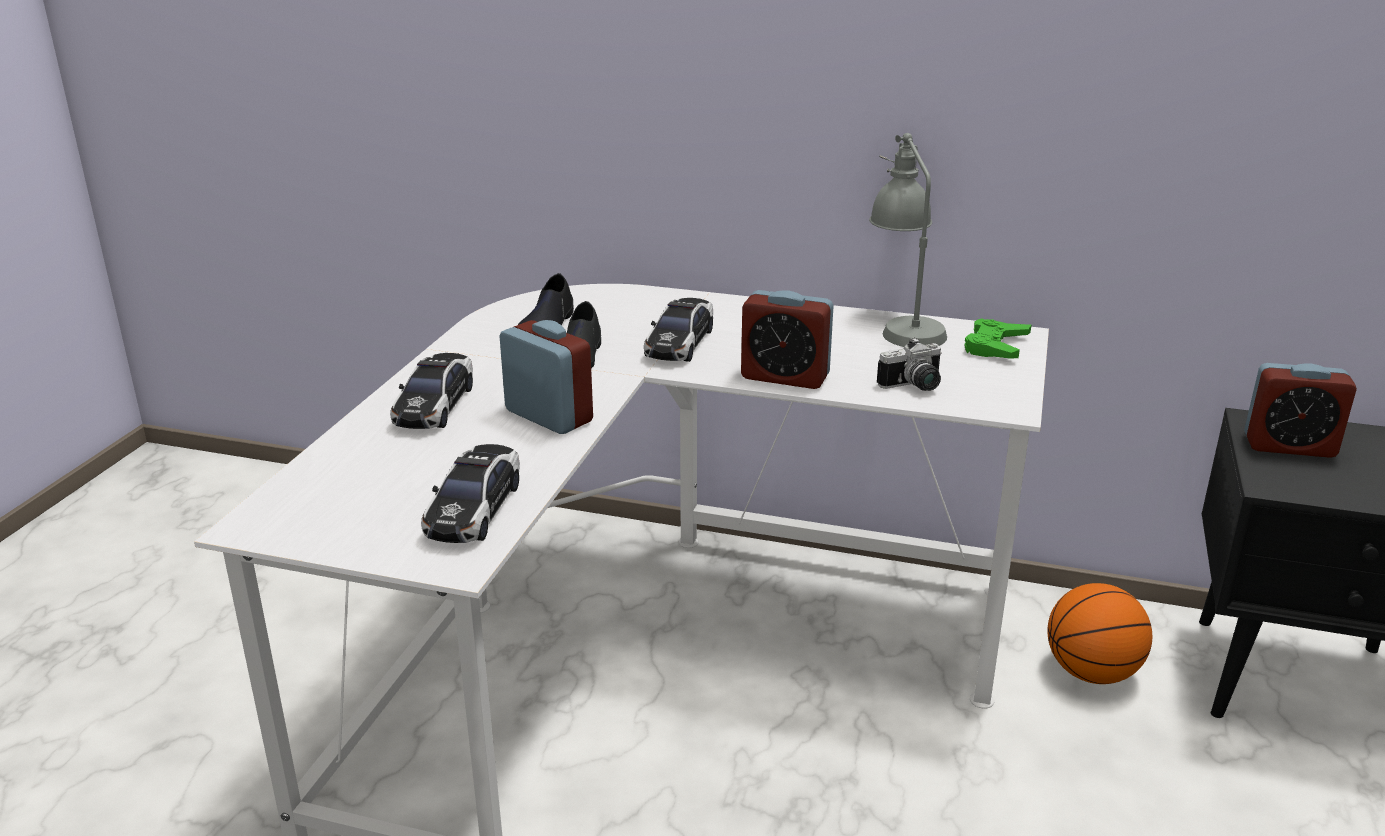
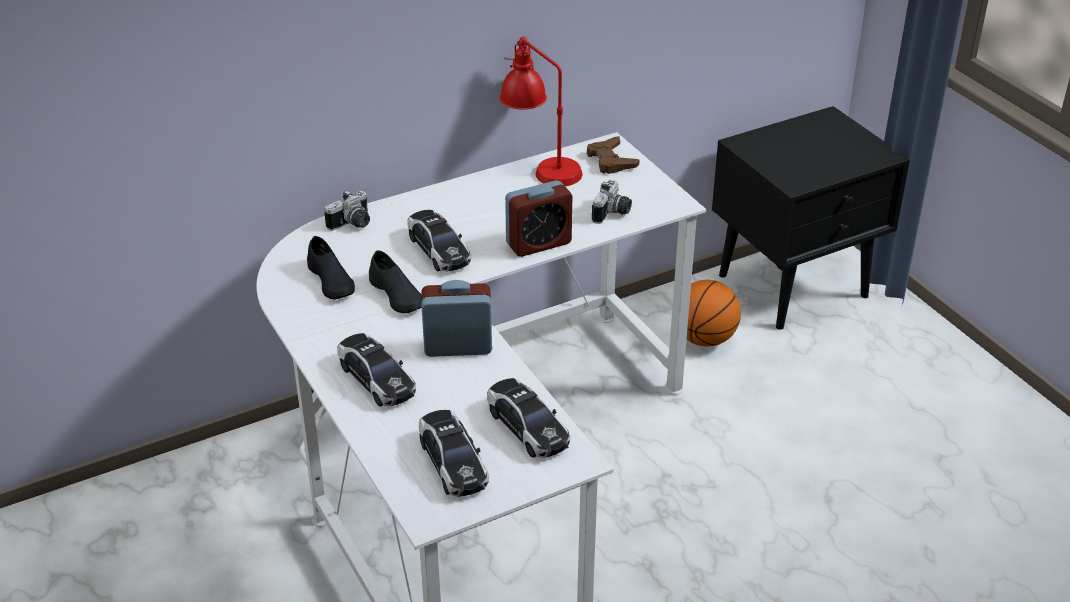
camera: 45 degrees left, 10 degrees up
grey table lamp [869,133,947,347] -> red table lamp [500,37,582,186]
green game controller [964,318,1032,359] -> brown game controller [587,136,640,174]
alarm clock [1244,363,1357,458] -> none
none -> camera [324,190,370,230]
none -> toy car [419,410,489,497]

